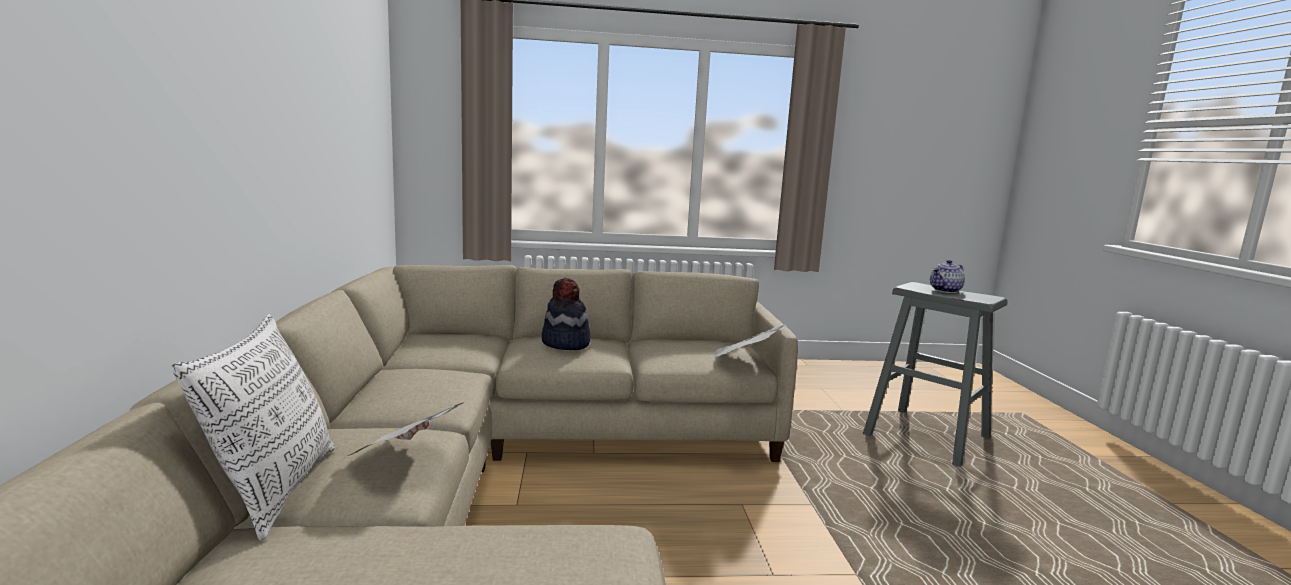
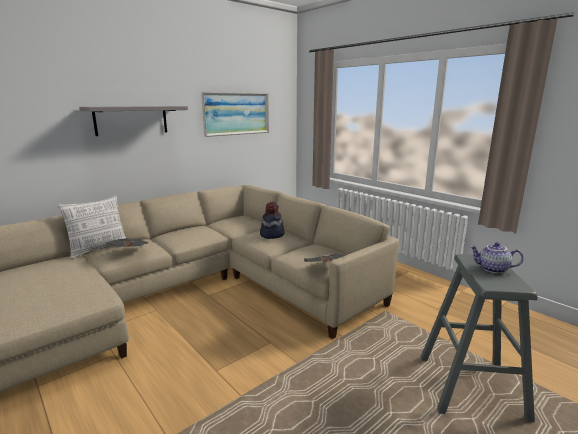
camera: 55 degrees right, 5 degrees up
none -> grey shelf [79,106,188,136]
none -> picture [201,92,269,137]

